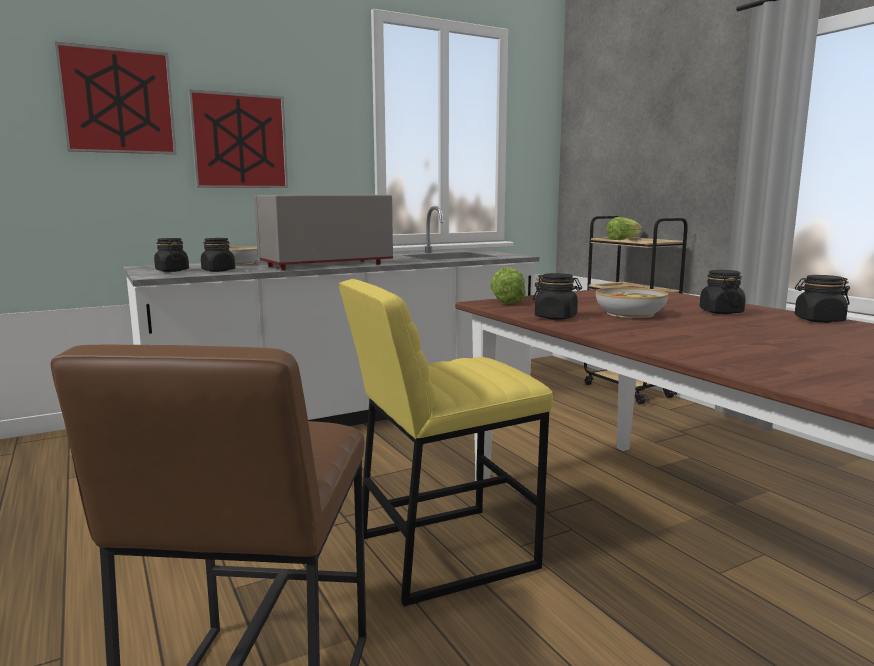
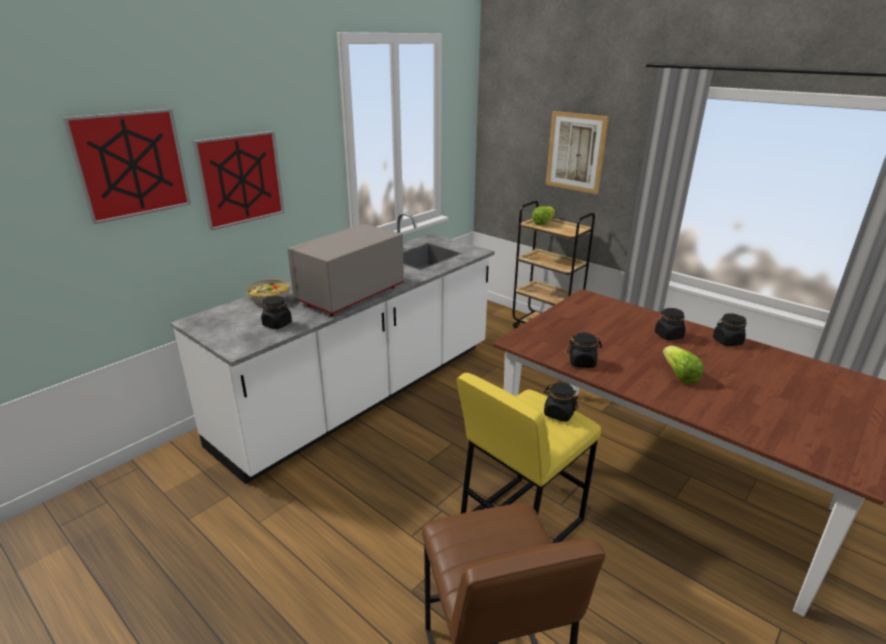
camera: 20 degrees left, 15 degrees up
black jar [154,238,189,272] -> black jar moved to [544,382,578,422]
lettuce [490,267,526,304] -> lettuce moved to [663,346,704,384]
bowl [596,287,668,318] -> none
none -> picture [546,111,609,194]

